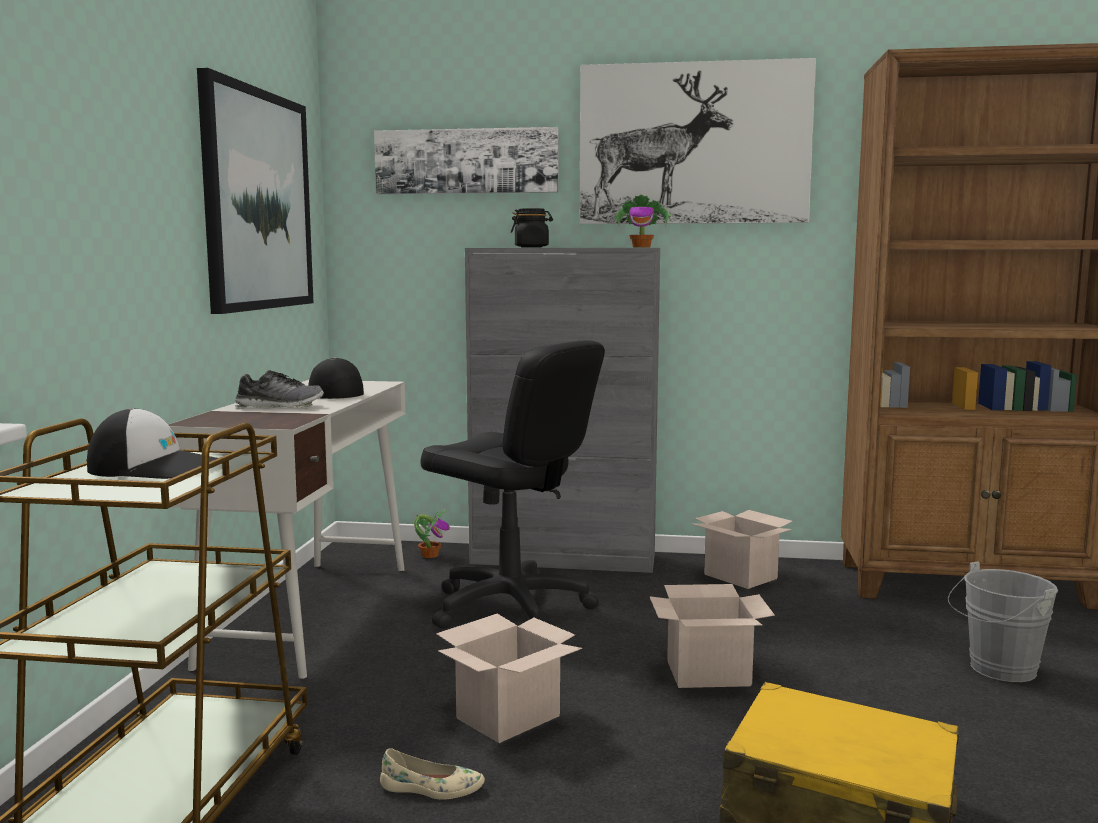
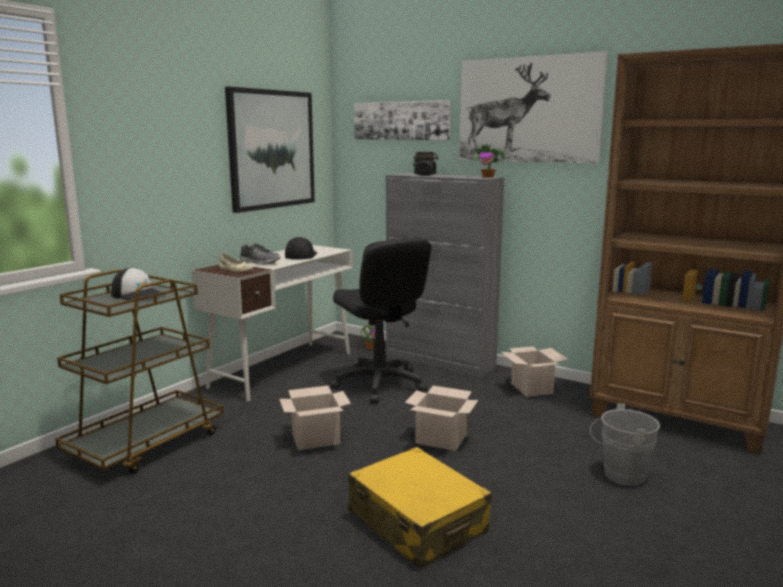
camera: 25 degrees right, 5 degrees up
beige shoe [380,748,485,799] -> beige shoe moved to [219,253,253,272]

